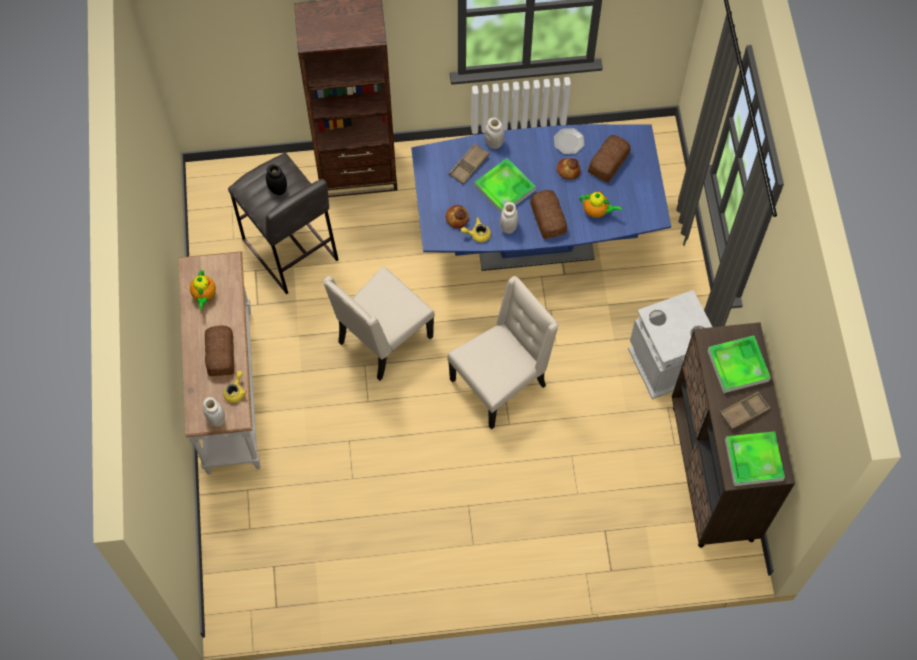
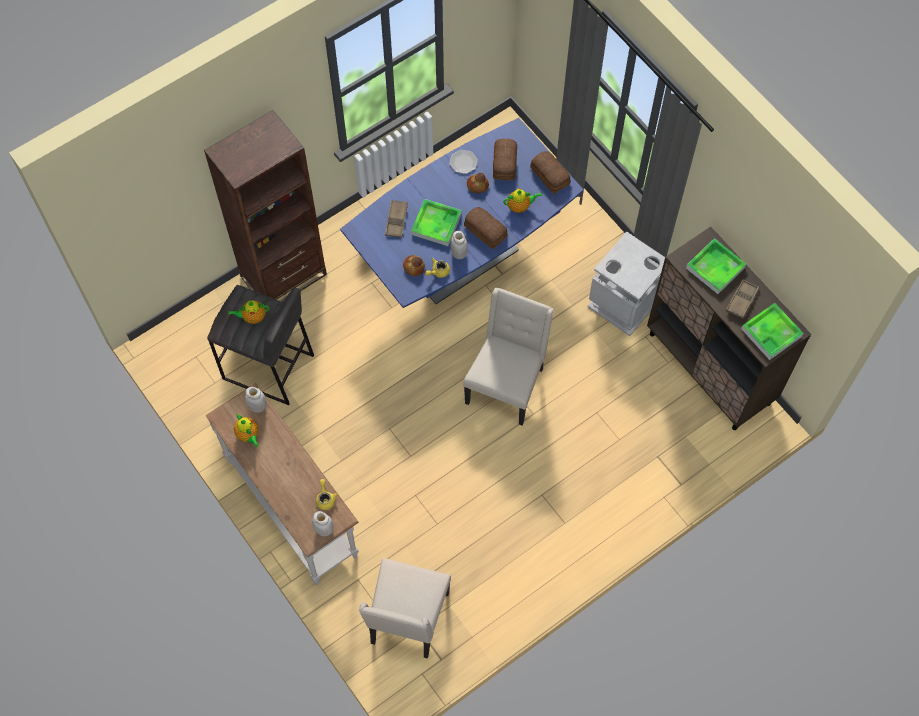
camera: 30 degrees left, 0 degrees up
bread [205,326,234,376] -> bread moved to [530,151,571,194]
black jar [266,164,287,195] -> teapot [228,300,269,324]
beige chair [323,266,435,381] -> beige chair moved to [359,558,451,659]
white jar [485,118,504,149] -> white jar moved to [245,387,267,413]

